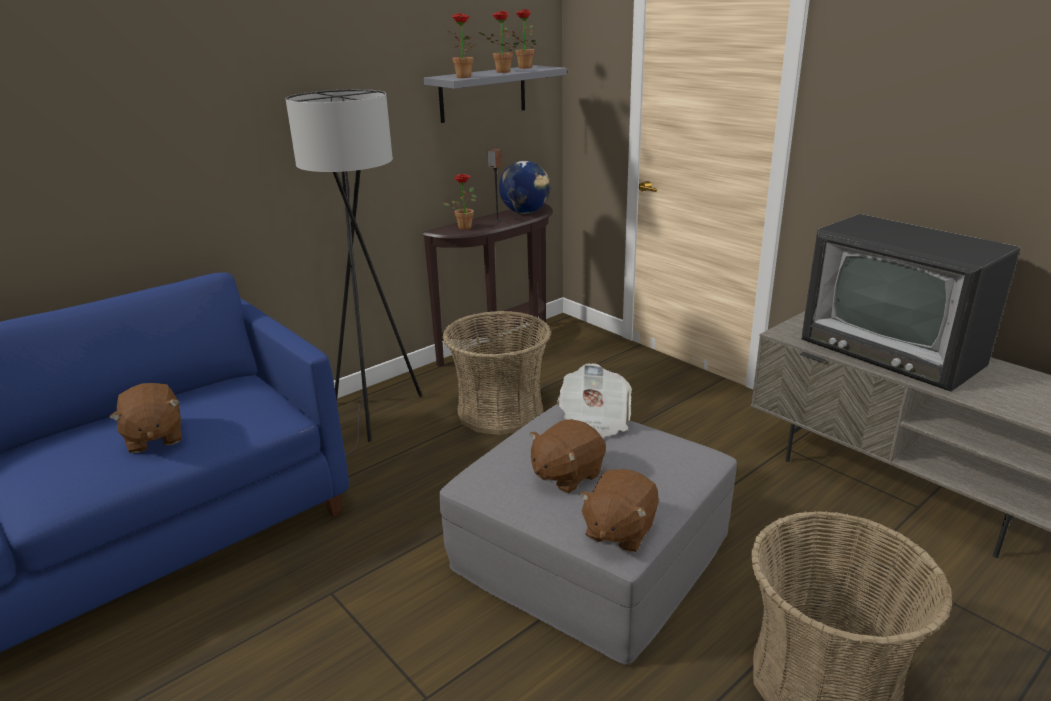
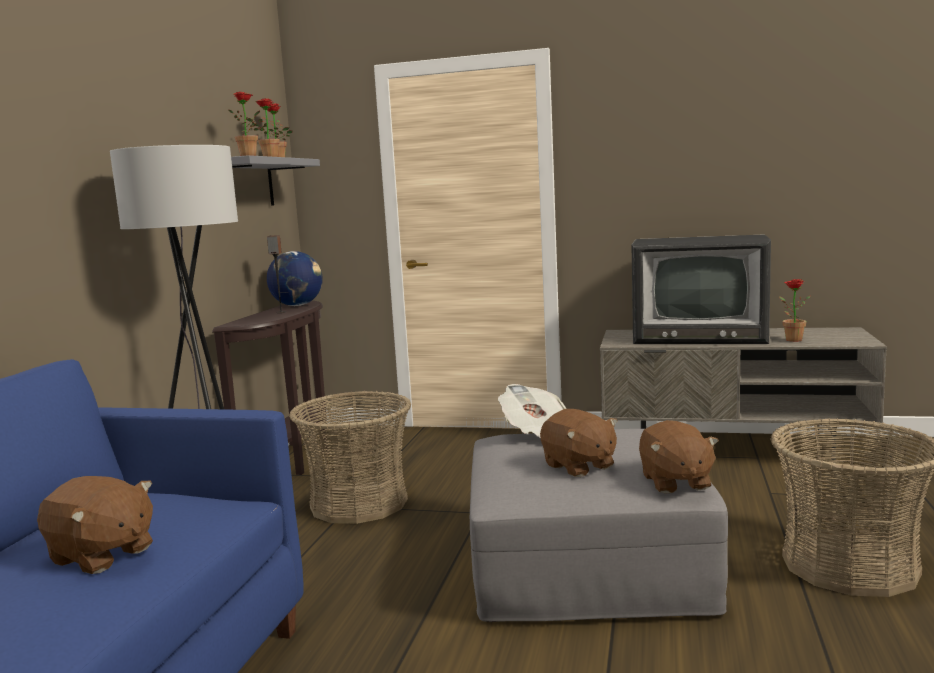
camera: 35 degrees left, 15 degrees down
potted plant [443,174,477,230] -> potted plant moved to [779,279,811,342]
brown plush toy [530,420,606,493] -> brown plush toy turned 45 degrees counterclockwise [540,409,618,477]

